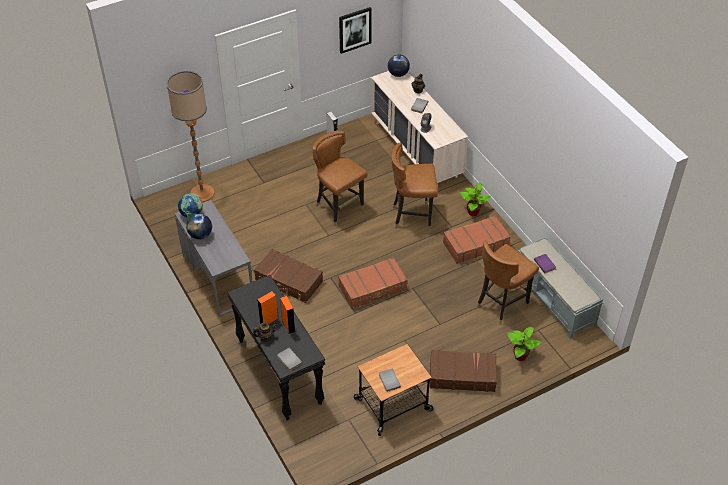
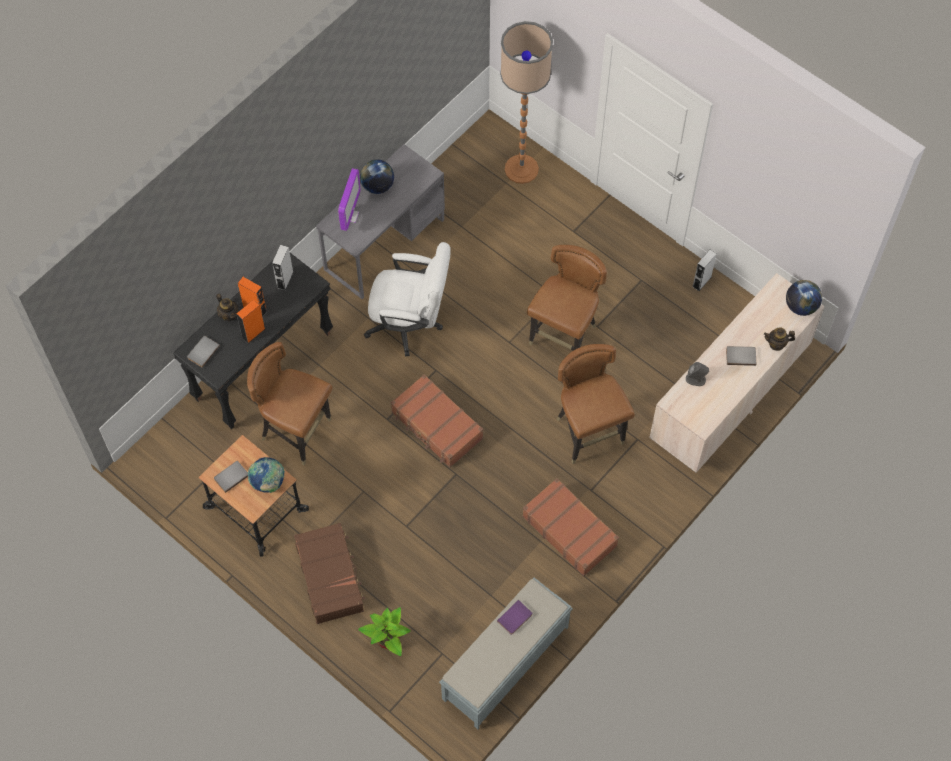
camera: 70 degrees right, 15 degrees up
globe [178,193,203,218] -> globe moved to [248,457,285,493]
brown suitcase [254,249,323,303] -> white office chair [364,242,451,356]
picture [339,7,372,54] -> none
potted plant [459,182,491,216] -> none
brown chair [476,240,539,325] -> brown chair moved to [247,342,332,465]
none -> grey speaker [272,245,293,291]
none -> monitor [338,168,361,231]

